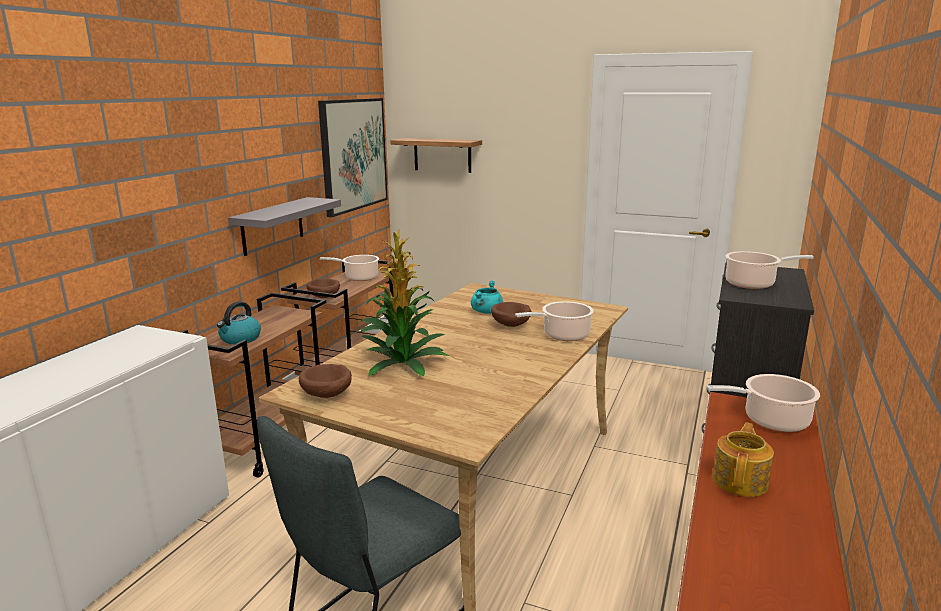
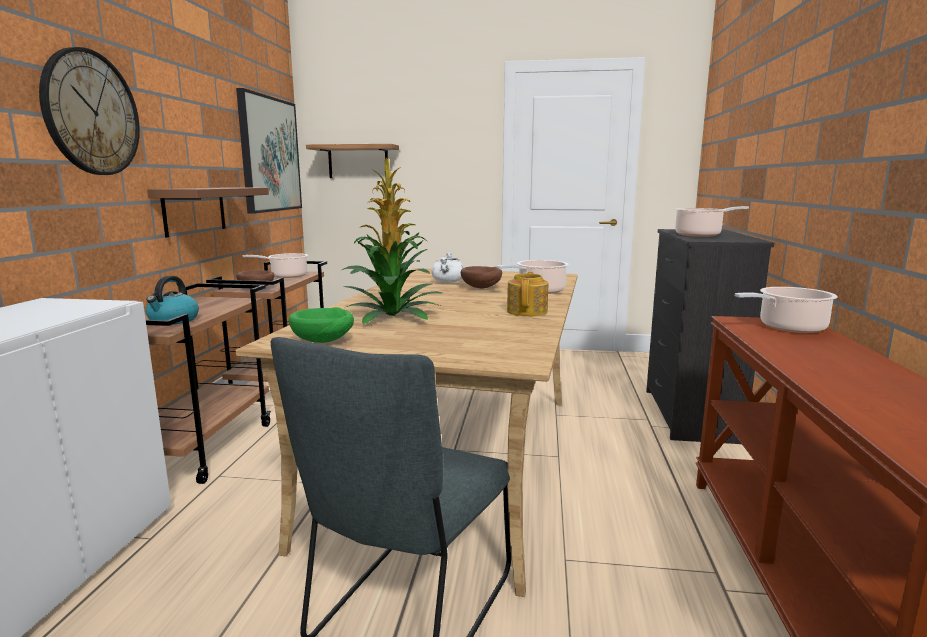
camera: 15 degrees left, 5 degrees down
grey shelf [228,197,341,256] -> brown shelf [147,187,269,238]
brown bowl [299,364,352,398] -> green bowl [289,307,354,343]
turquoise cooking pot [471,280,503,314] -> white cooking pot [432,251,464,283]
teapot [712,423,774,497] -> teapot moved to [507,272,549,316]
none -> wall clock [39,47,140,175]

